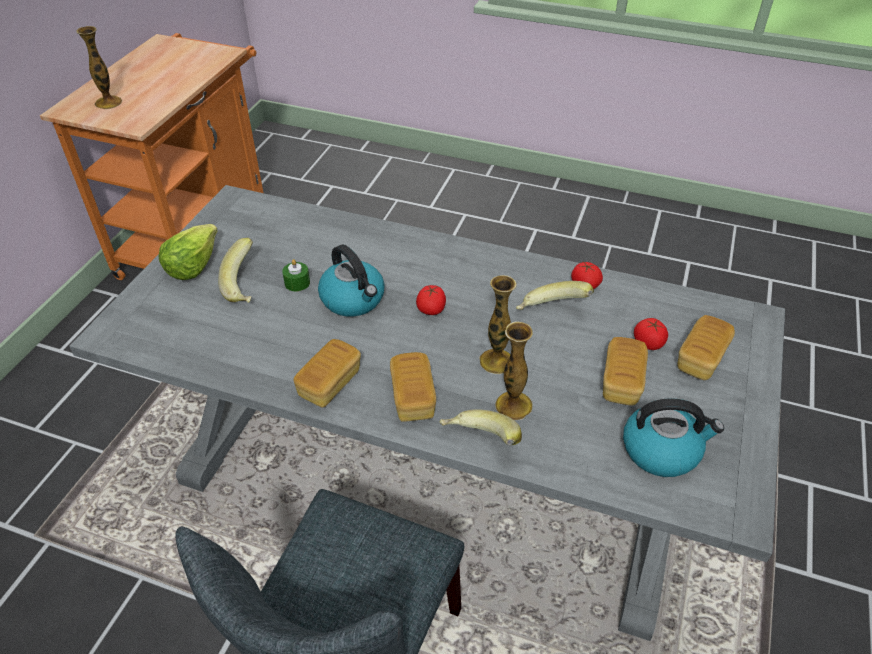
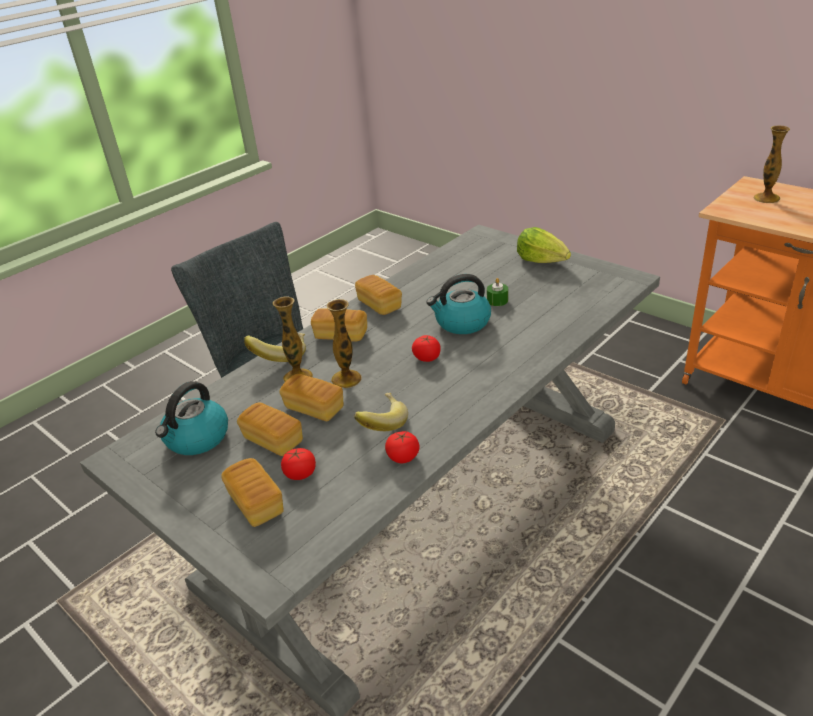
camera: 115 degrees right, 10 degrees down
banana [218,238,253,303] -> none
none -> bread [279,374,344,421]

